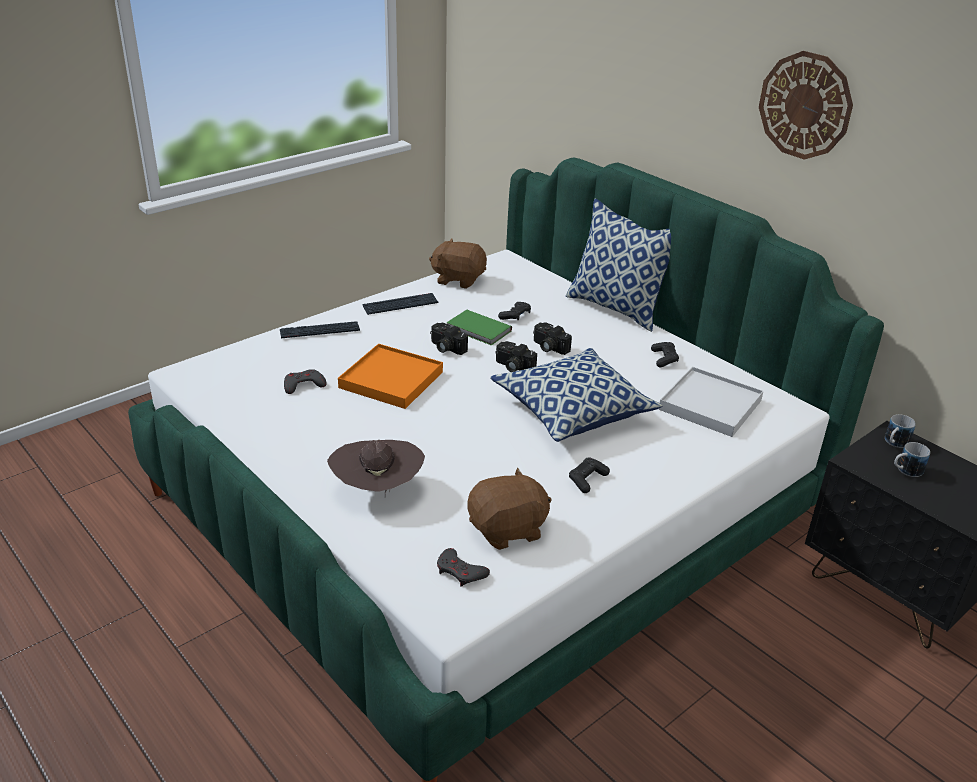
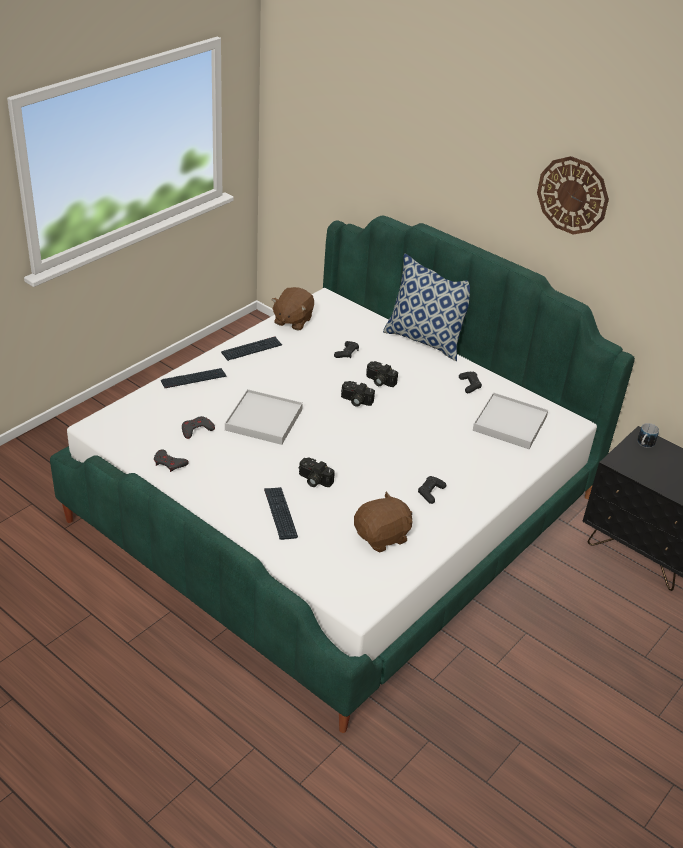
camera: 10 degrees left, 5 degrees up
brown hat [327,440,425,498] -> keyboard [264,487,298,540]
orange tray [338,344,443,409] -> white tray [225,389,303,445]
brown plush toy [429,238,487,289] -> brown plush toy turned 75 degrees counterclockwise [271,287,314,331]
camera [430,323,468,355] -> camera moved to [299,457,335,487]
grey game controller [437,548,490,587] -> grey game controller moved to [154,449,189,472]
green book [446,310,512,345] -> none
pillow [490,348,663,442] -> none
mug [894,442,930,477] -> none

